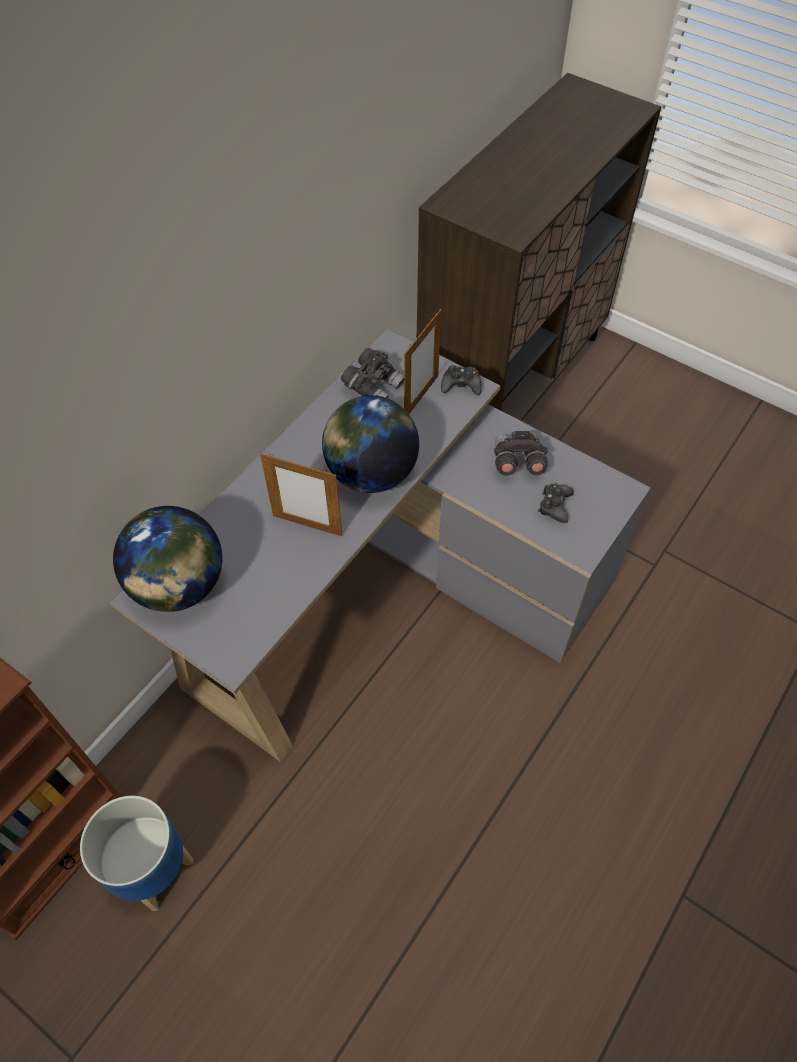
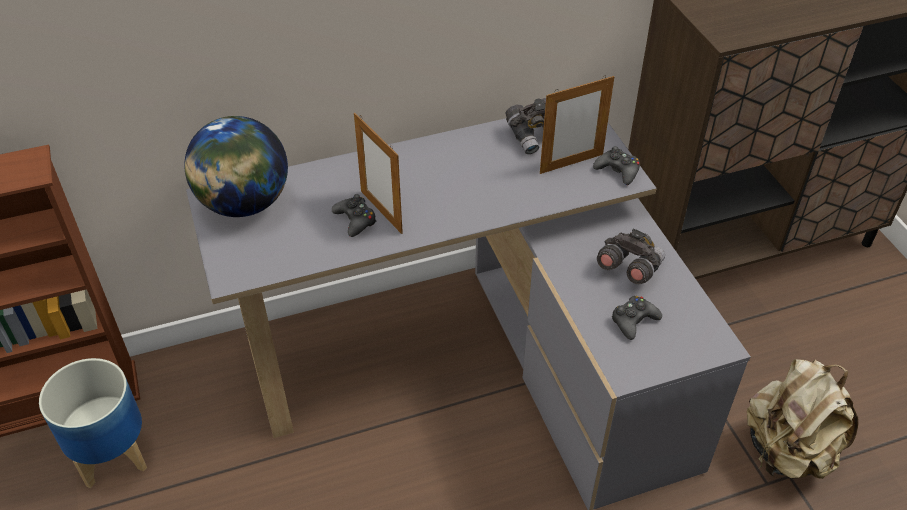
camera: 35 degrees right, 10 degrees down
globe [322,395,419,493] -> none
none -> black game controller [332,194,377,237]
none -> beige backpack [747,359,858,479]

